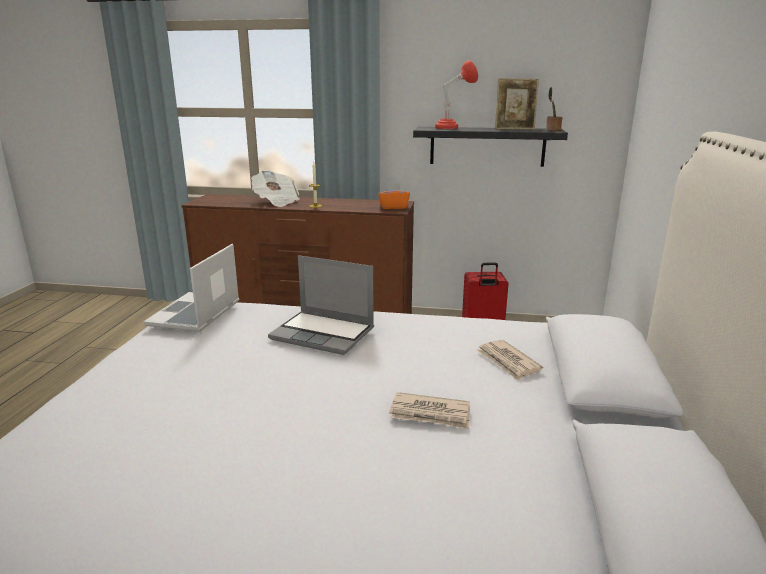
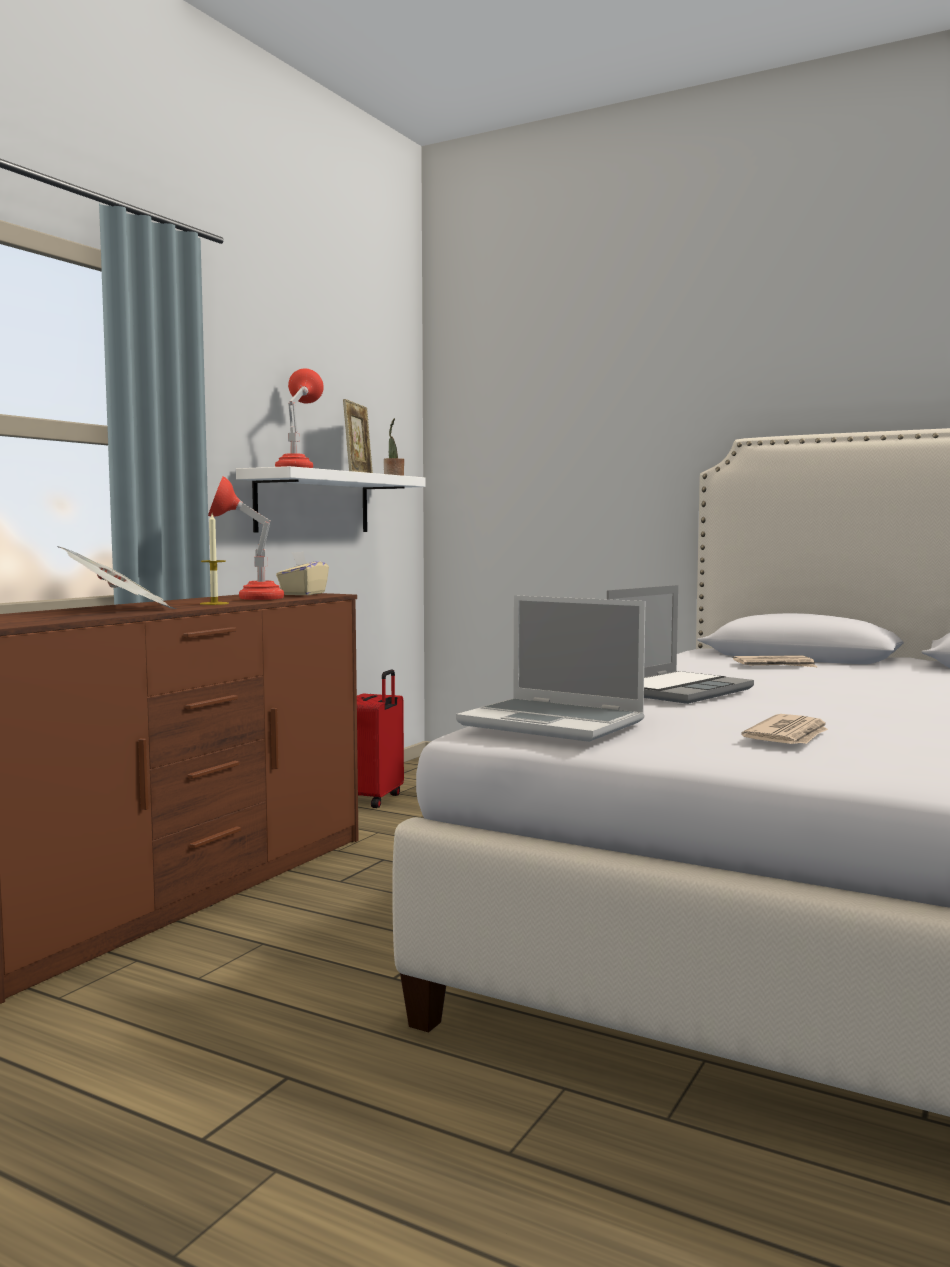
camera: 70 degrees left, 15 degrees down
orange tissue box [378,183,410,209] -> beige tissue box [276,551,329,595]
newspaper [389,392,470,429] -> newspaper moved to [741,714,828,744]
black shelf [413,127,568,167] -> white shelf [236,466,425,533]
none -> red table lamp [208,476,284,600]

